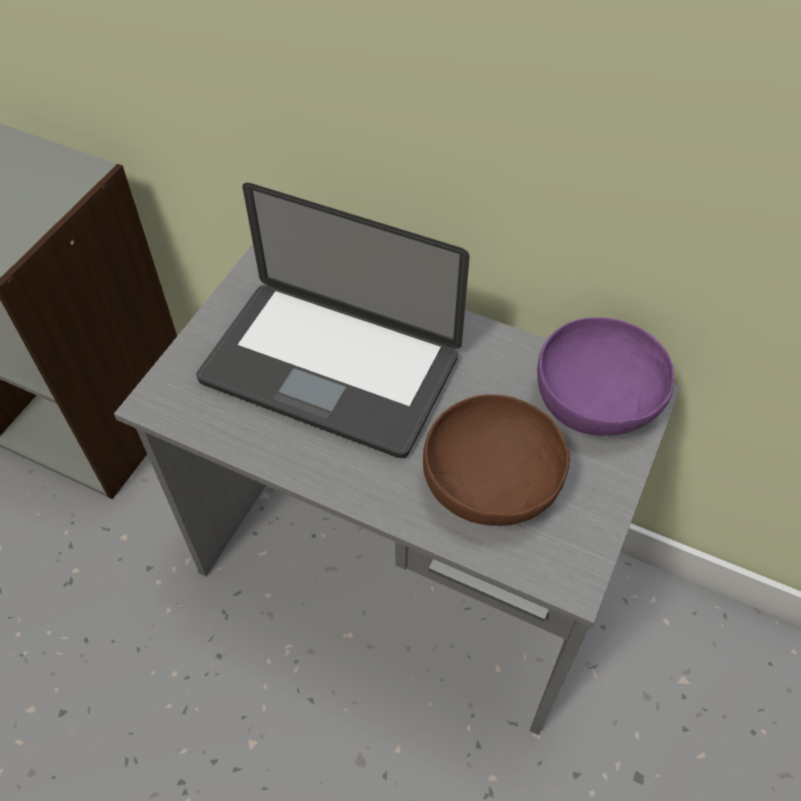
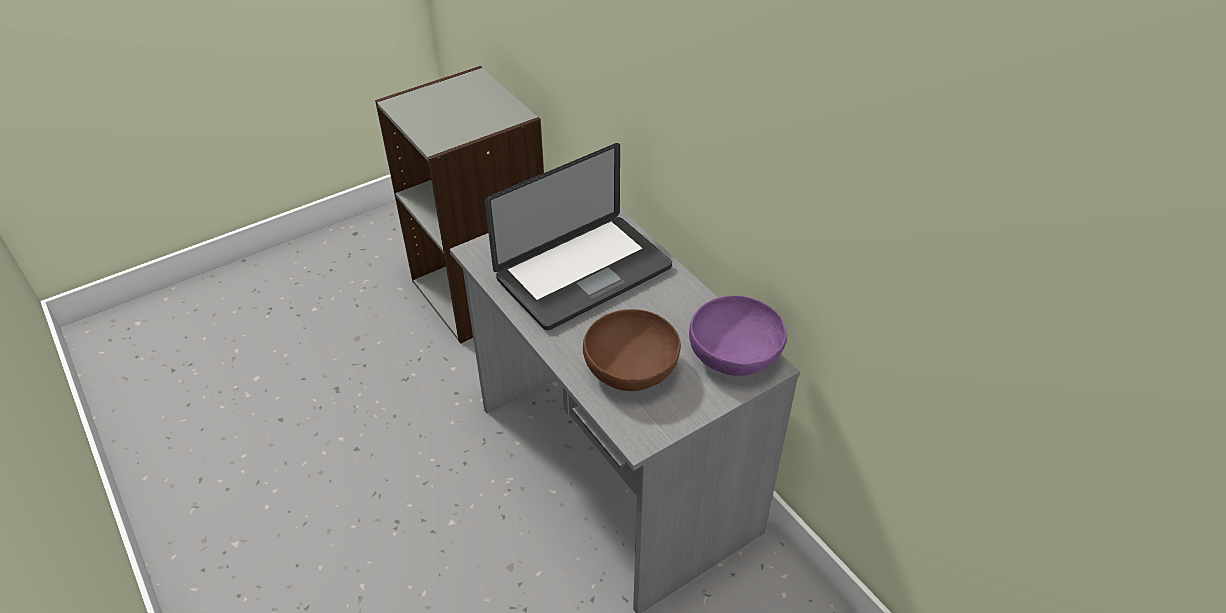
camera: 30 degrees right, 10 degrees down
laptop [196,182,470,458] -> laptop turned 90 degrees counterclockwise [485,143,672,330]

